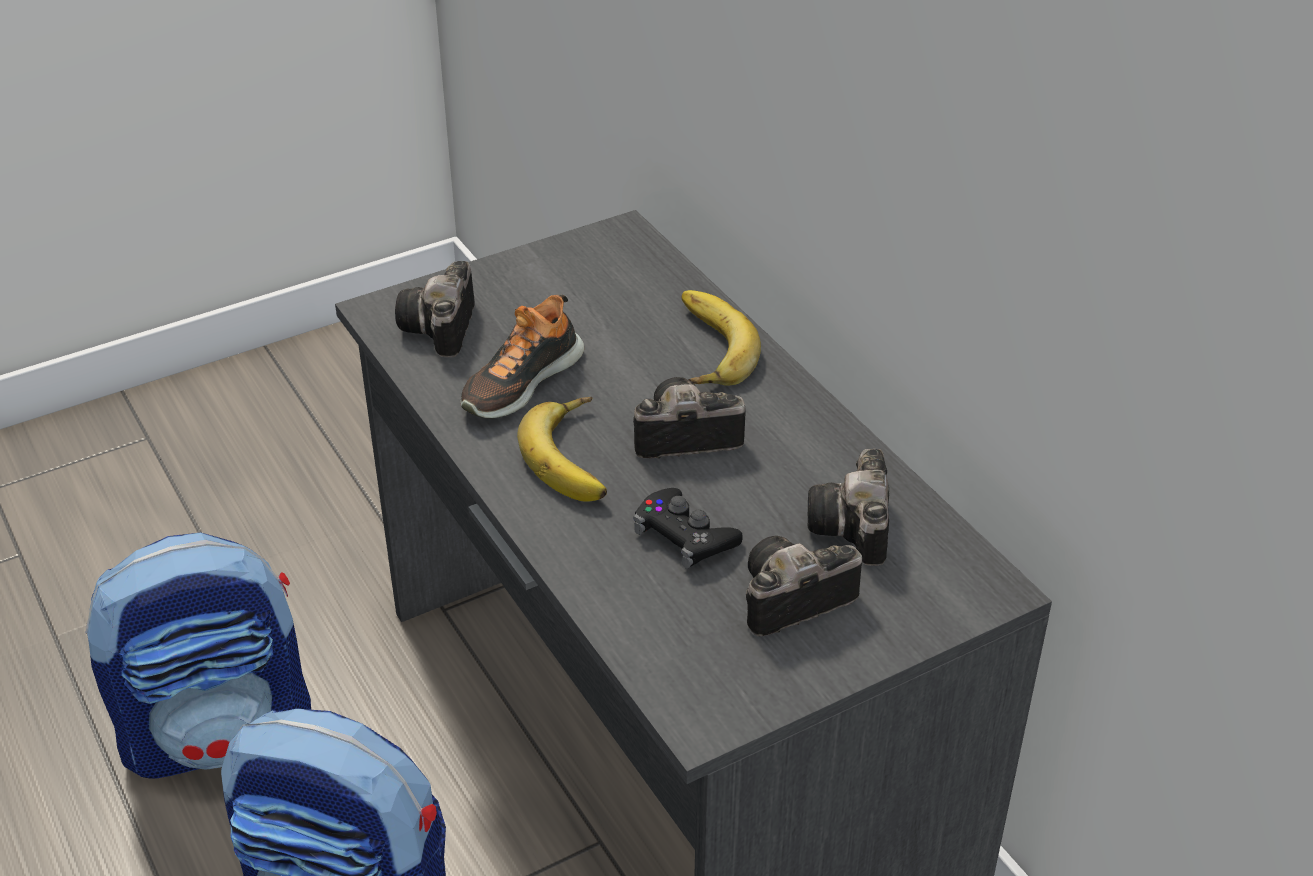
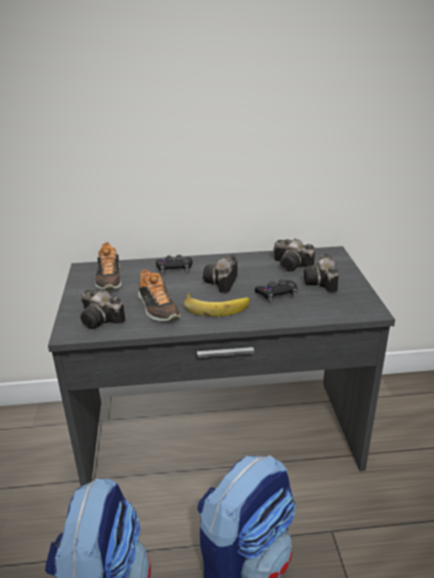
camera: 65 degrees left, 10 degrees down
banana [681,290,761,386] -> black game controller [156,255,192,274]
none -> shoe [95,242,122,290]

